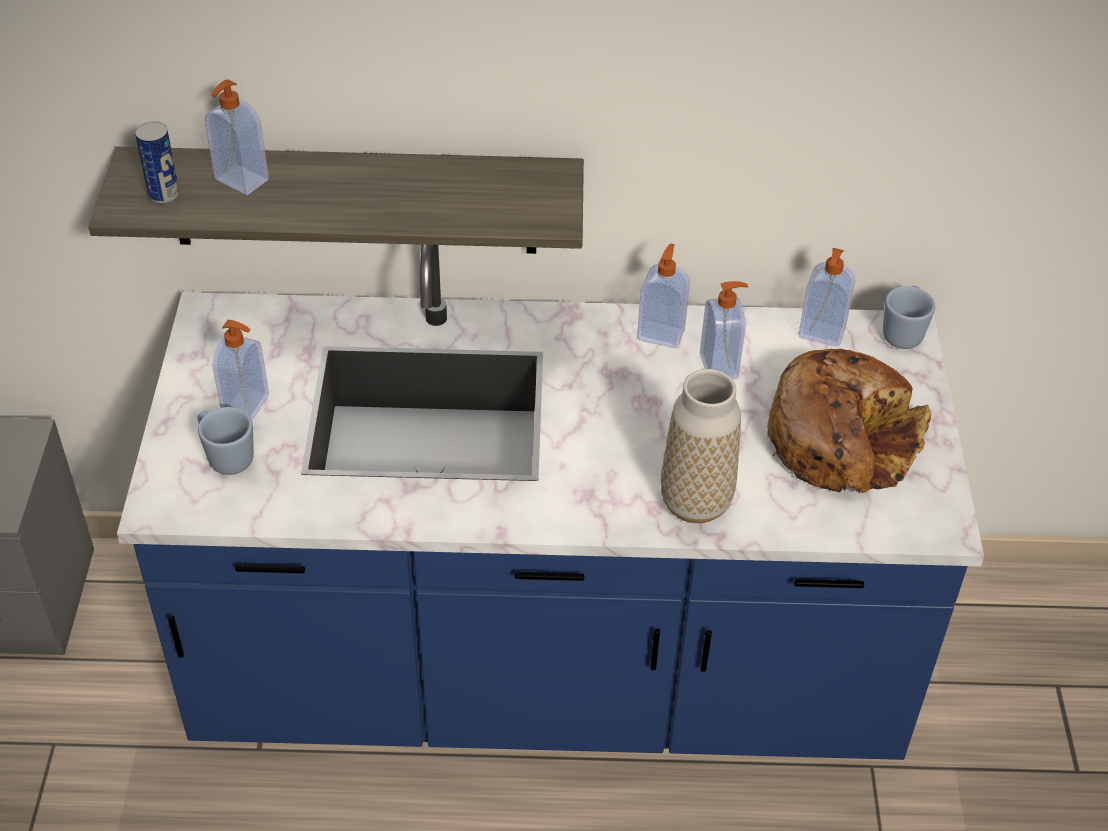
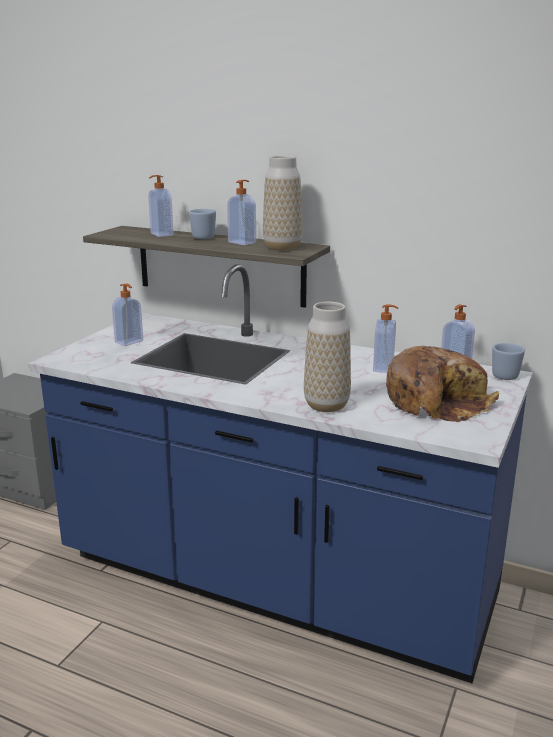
camera: 25 degrees right, 25 degrees down
can [135,121,180,205] -> none
blue mug [198,407,254,475] -> blue mug moved to [189,209,216,239]
soap dispenser [637,244,690,348] -> soap dispenser moved to [227,180,256,245]
none -> vase [263,156,302,251]

